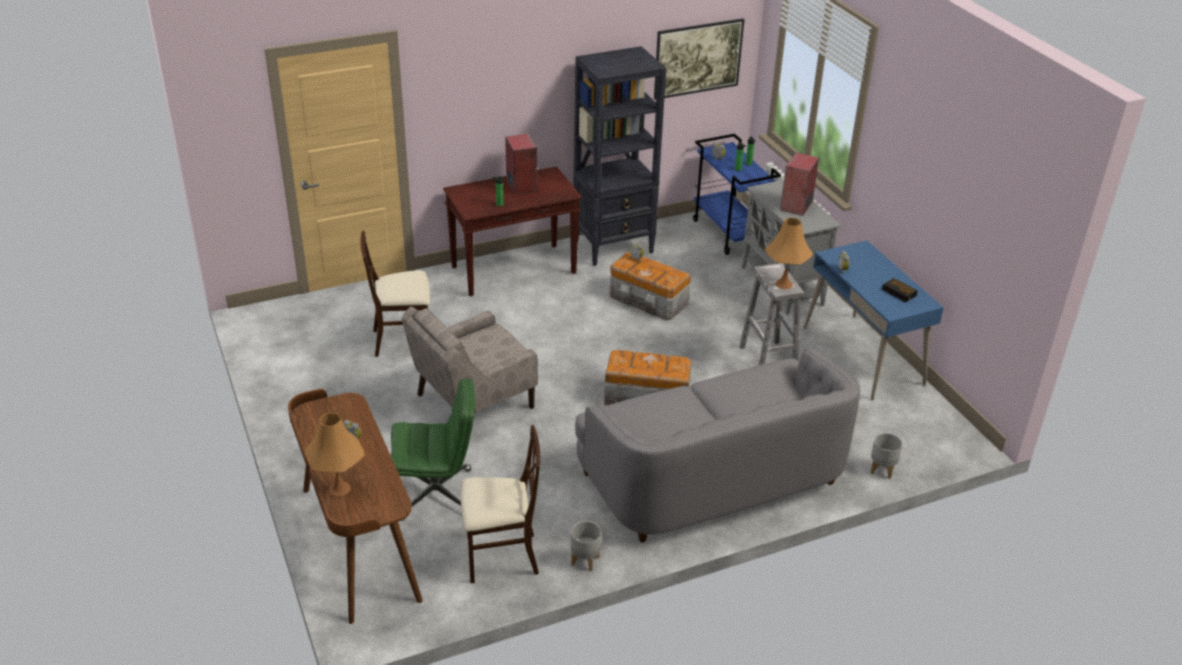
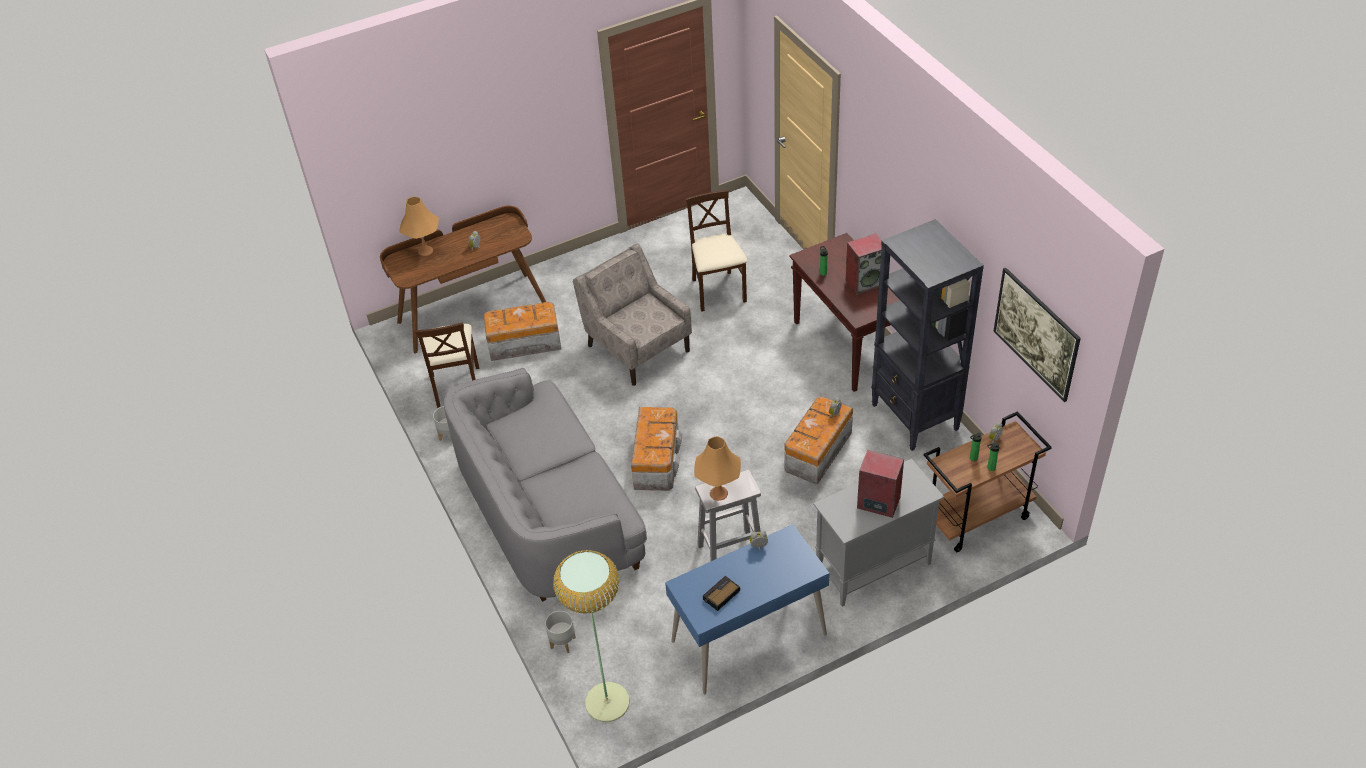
camera: 90 degrees right, 10 degrees up
green office chair [391,378,475,521] -> storage box [483,302,562,361]
blue cart [693,134,781,255] -> brown cart [924,411,1052,552]
none -> floor lamp [553,550,630,722]

